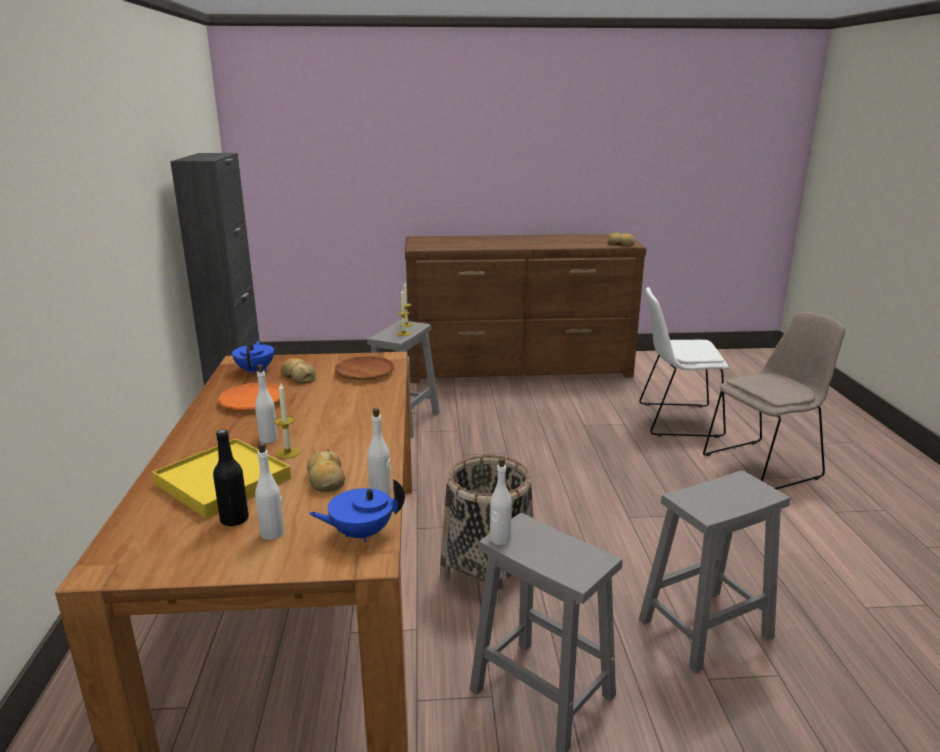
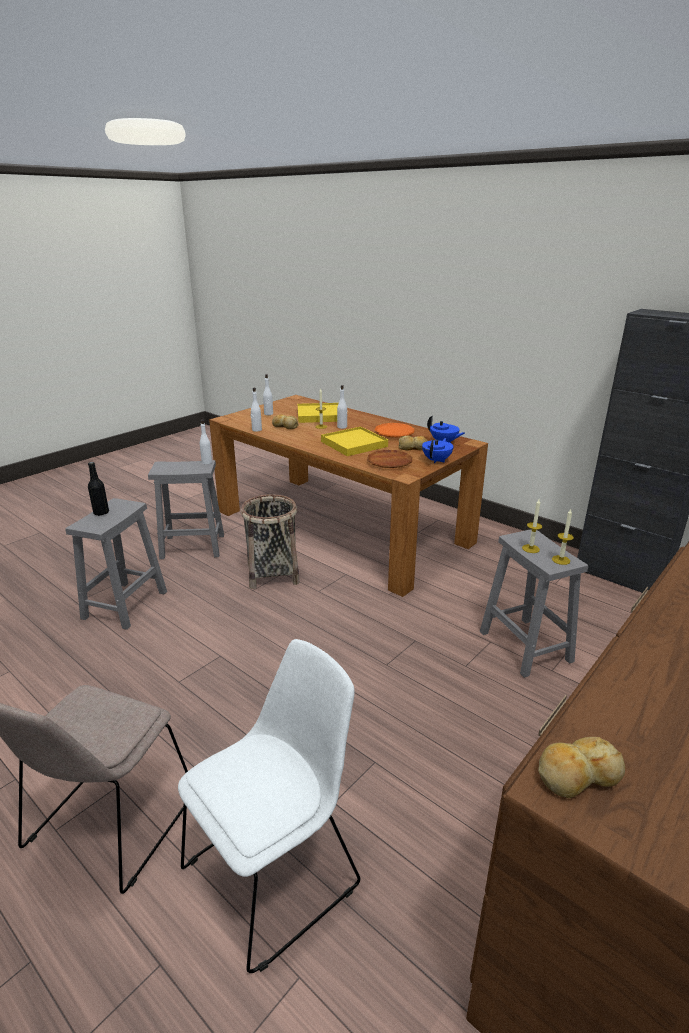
camera: 135 degrees right, 5 degrees up
black bottle [213,429,249,527] -> black bottle moved to [88,462,109,515]
blue teapot [309,479,405,542] -> blue teapot moved to [422,438,454,463]
none -> yellow tray [321,426,388,456]

